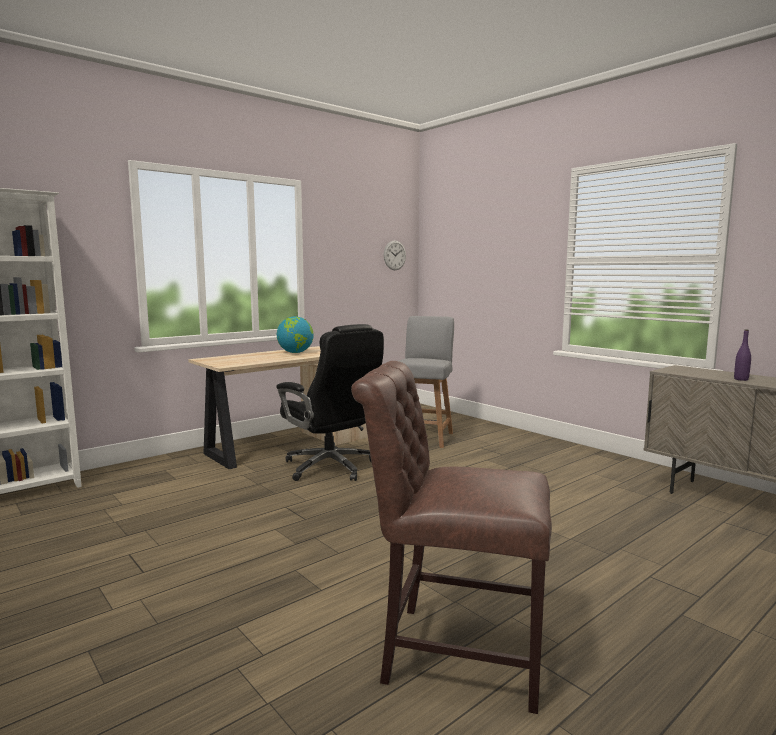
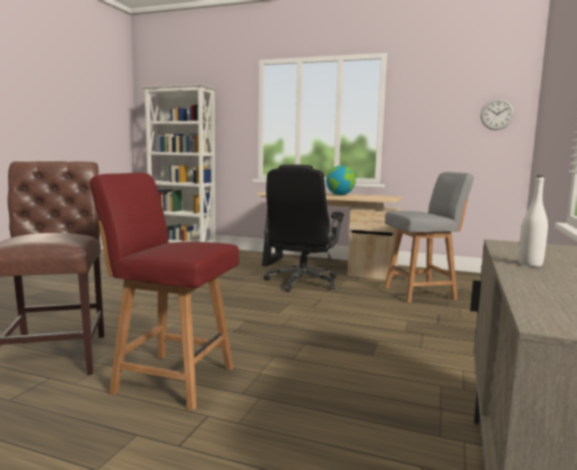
camera: 60 degrees right, 0 degrees up
purple bottle [734,329,751,381] -> white bottle [518,175,548,267]
none -> red chair [90,173,239,411]

